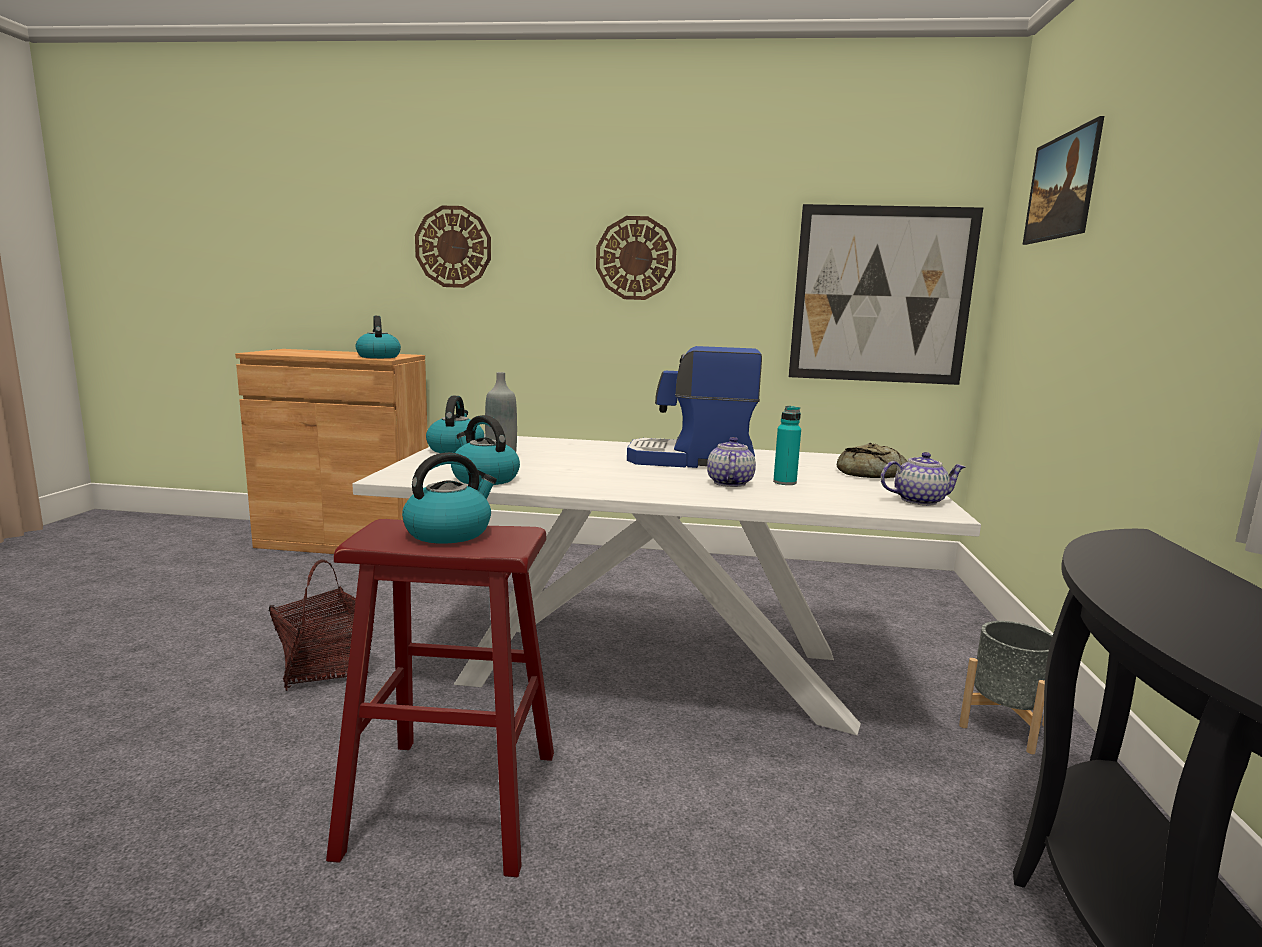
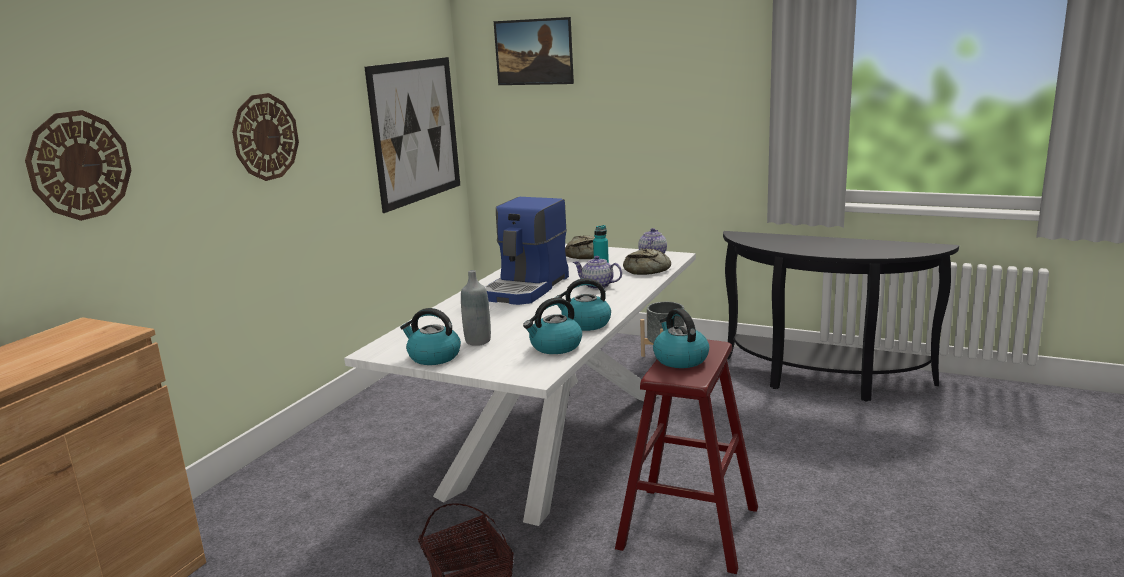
camera: 70 degrees left, 5 degrees up
kettle [356,316,401,358] -> kettle moved to [555,278,611,331]
none -> bread [623,248,671,275]

